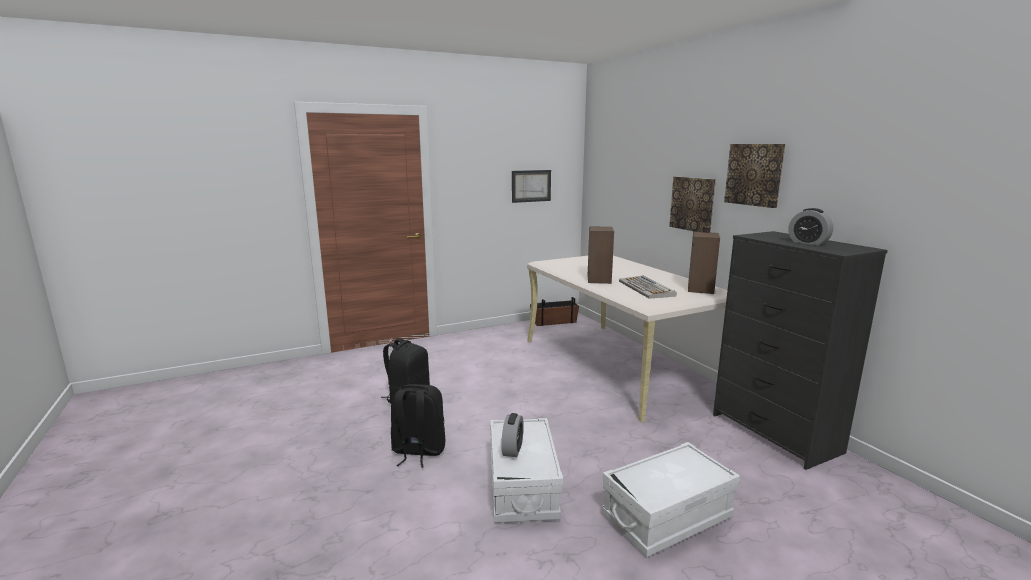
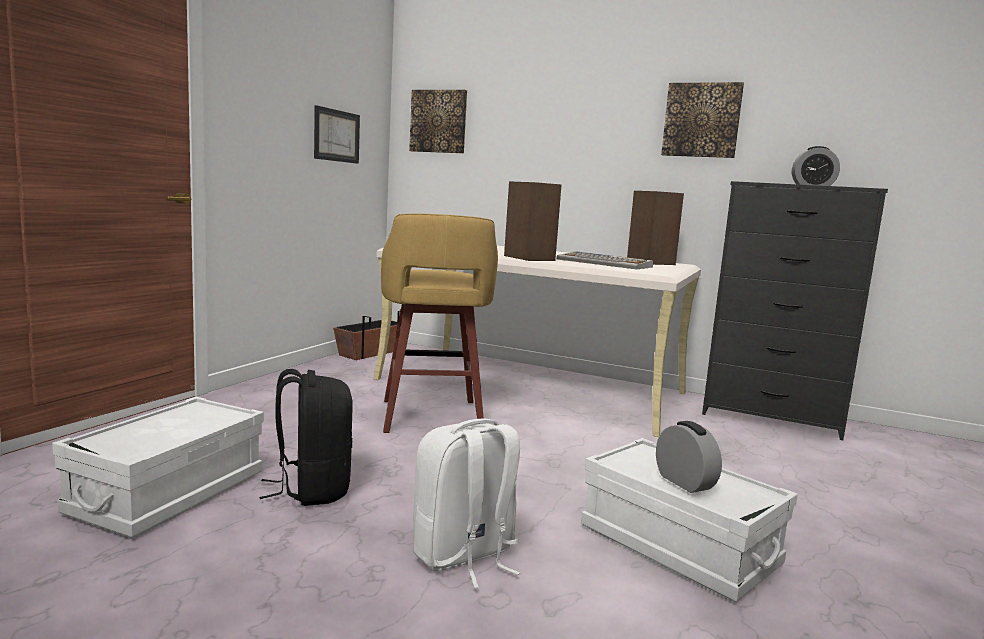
camera: 40 degrees left, 5 degrees down
black backpack [391,384,445,468] -> white backpack [413,418,520,589]
white storage box [602,442,740,557] -> white storage box moved to [52,397,264,538]
picture [669,177,716,233] -> picture moved to [409,90,467,153]
none -> yellow stool [381,213,498,433]

